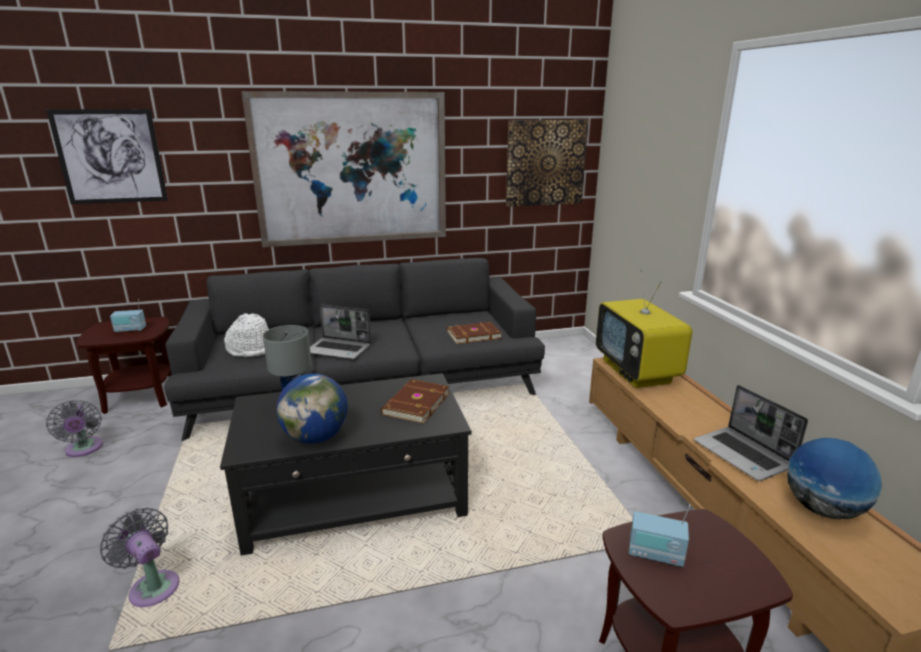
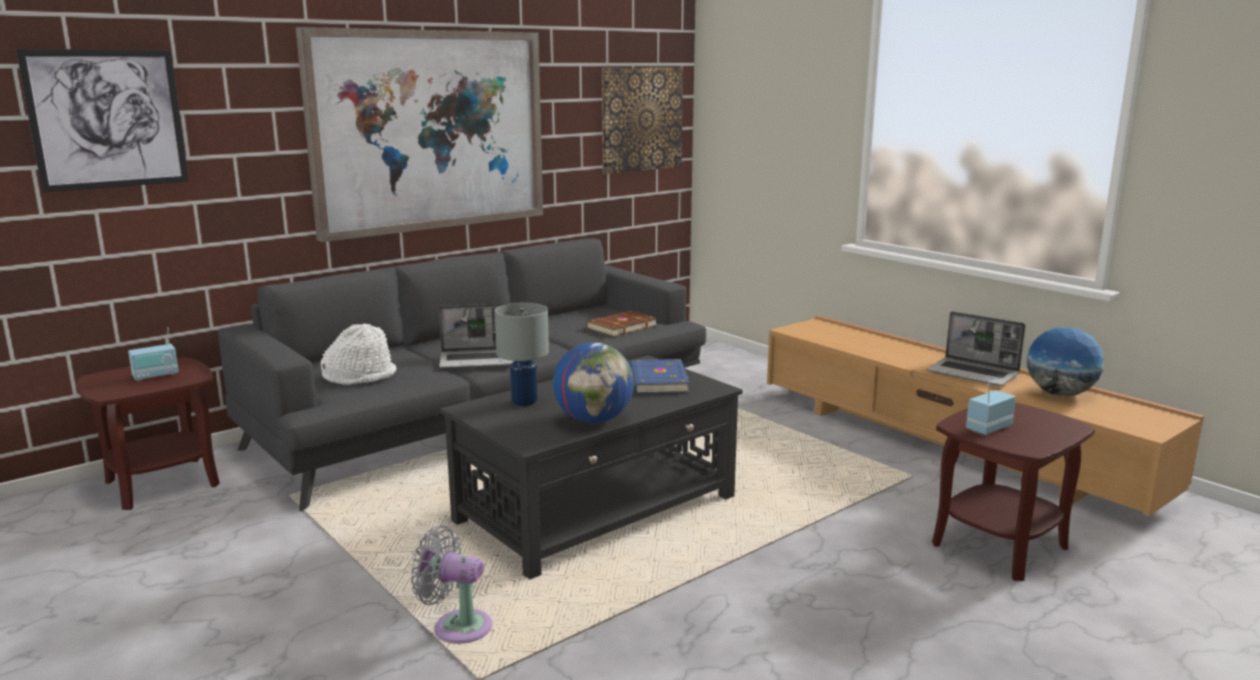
camera: 25 degrees left, 5 degrees down
grey fan [46,400,103,457] -> none
brown book [381,379,450,424] -> blue book [630,359,689,393]
television [596,270,692,388] -> none
radio [629,505,691,567] -> radio turned 150 degrees clockwise [966,383,1016,435]

